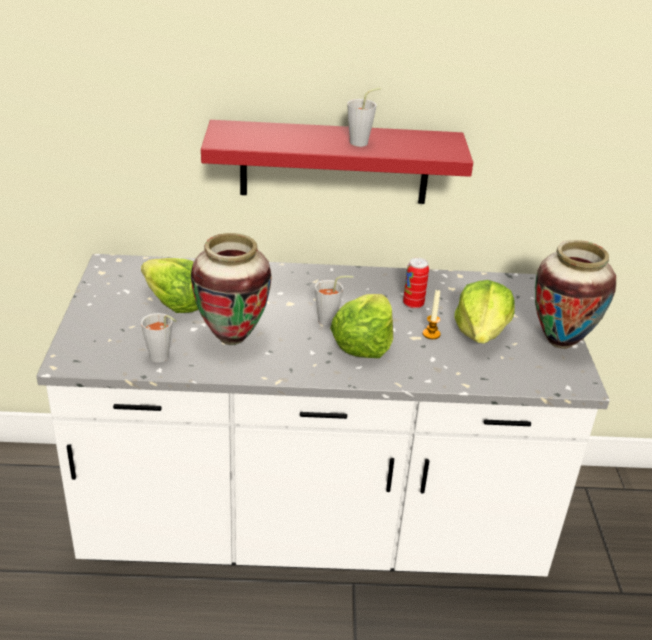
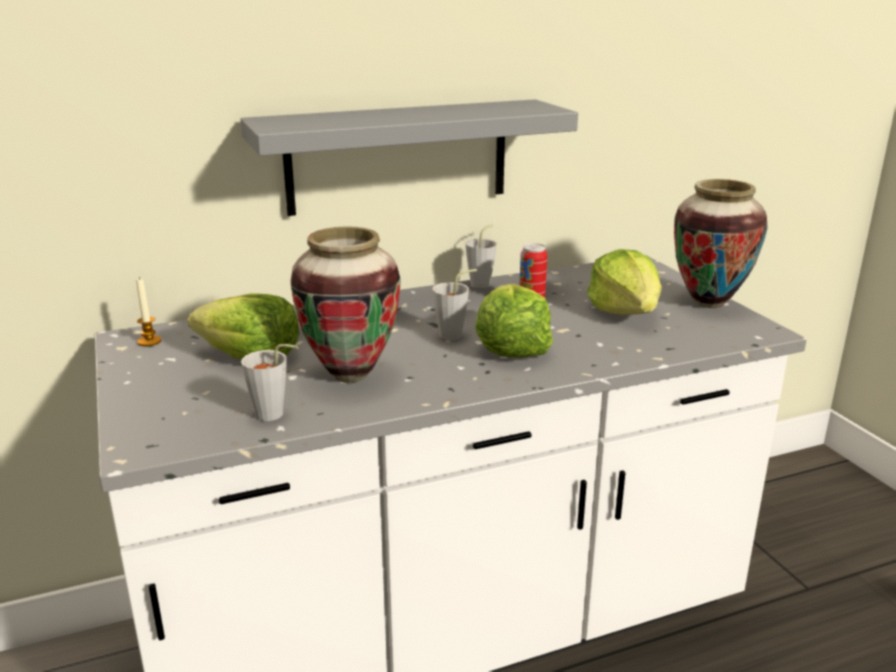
camera: 20 degrees left, 10 degrees down
red shelf [201,120,473,204] -> grey shelf [240,99,578,216]
grey cup [347,88,381,147] -> grey cup moved to [465,224,497,289]
candle [423,290,441,339] -> candle moved to [136,277,162,346]

